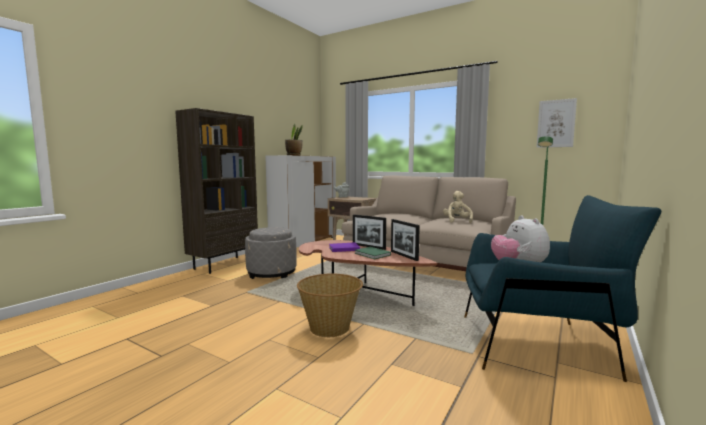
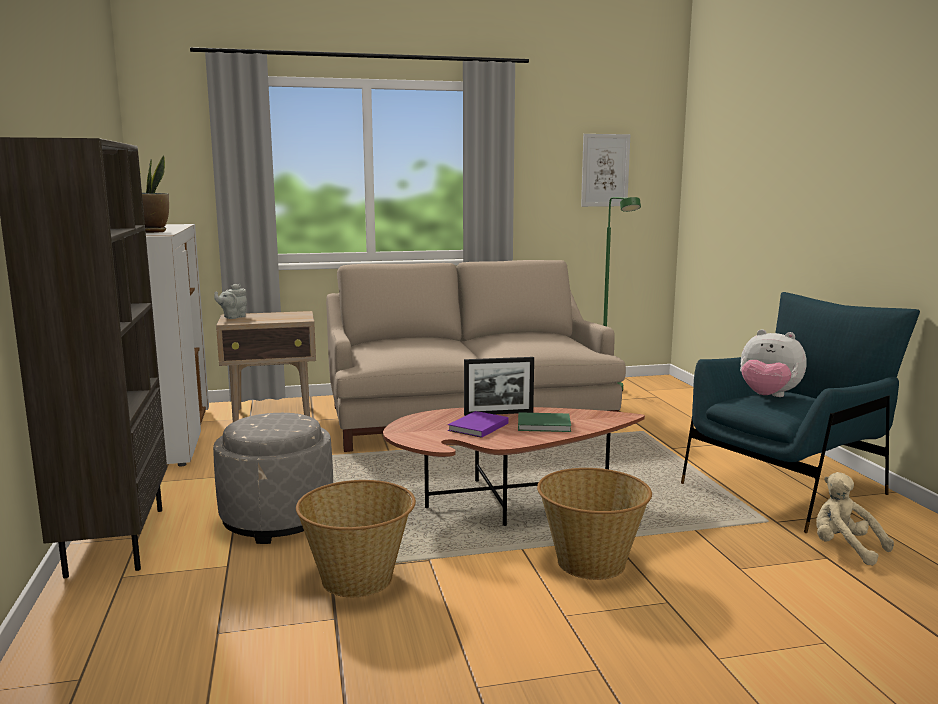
camera: 45 degrees left, 5 degrees up
picture frame [391,219,420,261] -> none
beige plush toy [443,191,473,224] -> beige plush toy moved to [816,472,894,566]
none -> basket [296,480,416,597]

